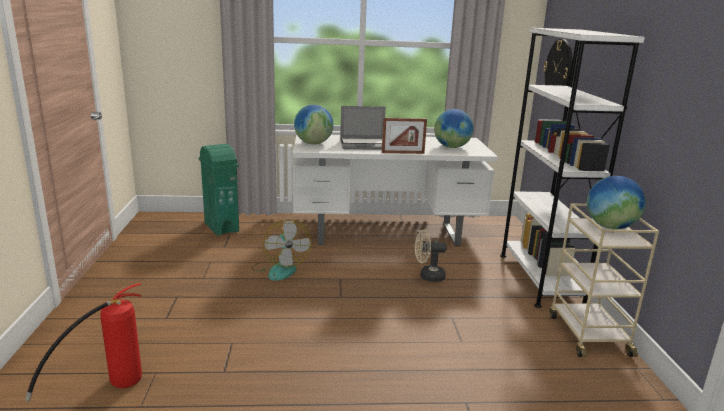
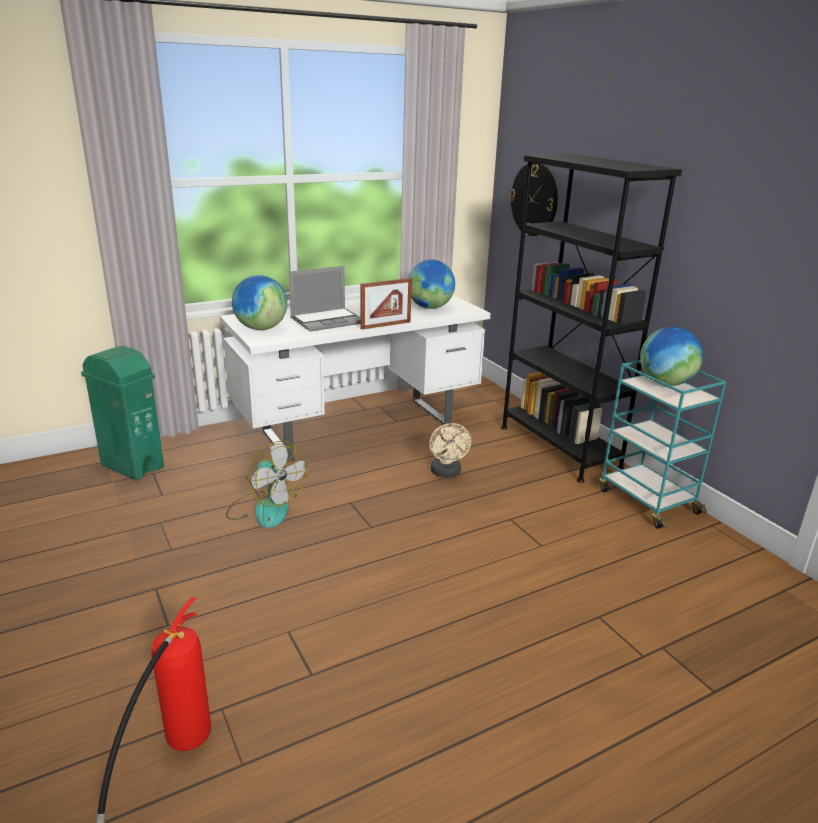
camera: 25 degrees left, 5 degrees up
beige fan [415,230,447,282] -> beige fan turned 75 degrees counterclockwise [429,423,471,477]
white bookcase [500,28,645,308] -> black bookcase [501,154,682,483]
beige cart [549,203,659,357] -> turquoise cart [599,360,726,529]

